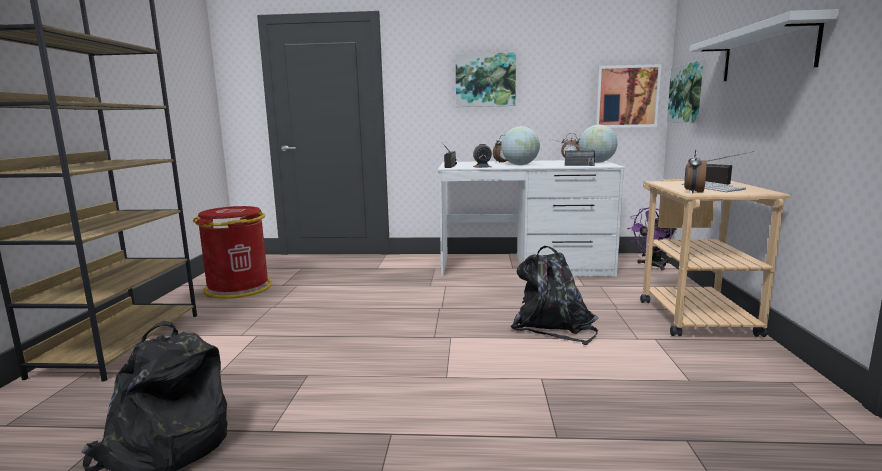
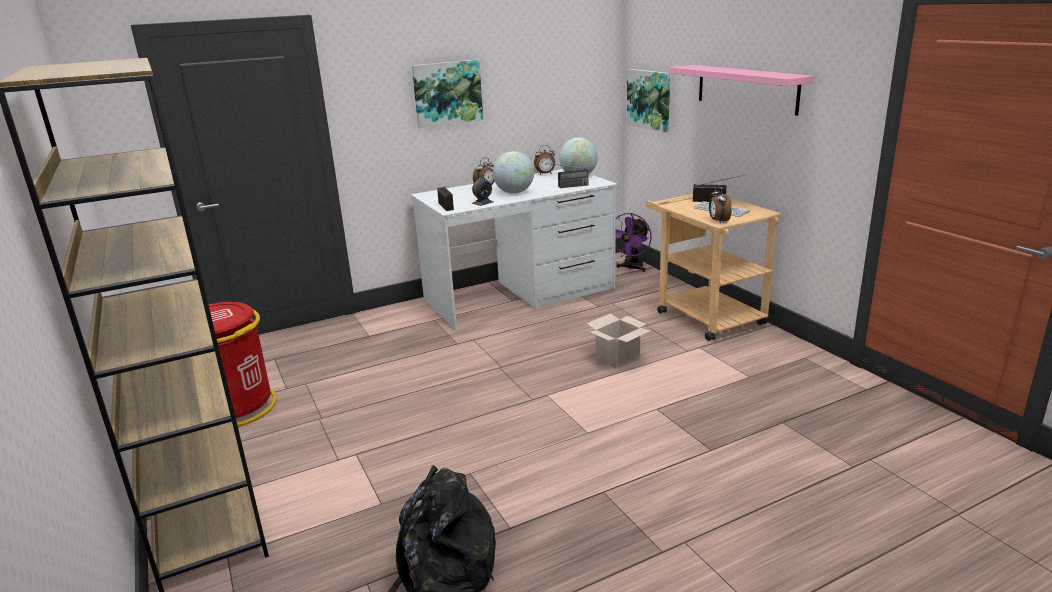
camera: 30 degrees left, 10 degrees up
black backpack [511,246,598,345] -> cardboard box [586,314,650,368]
picture [595,64,662,128] -> none
white shelf [690,9,839,81] -> pink shelf [670,65,814,116]

